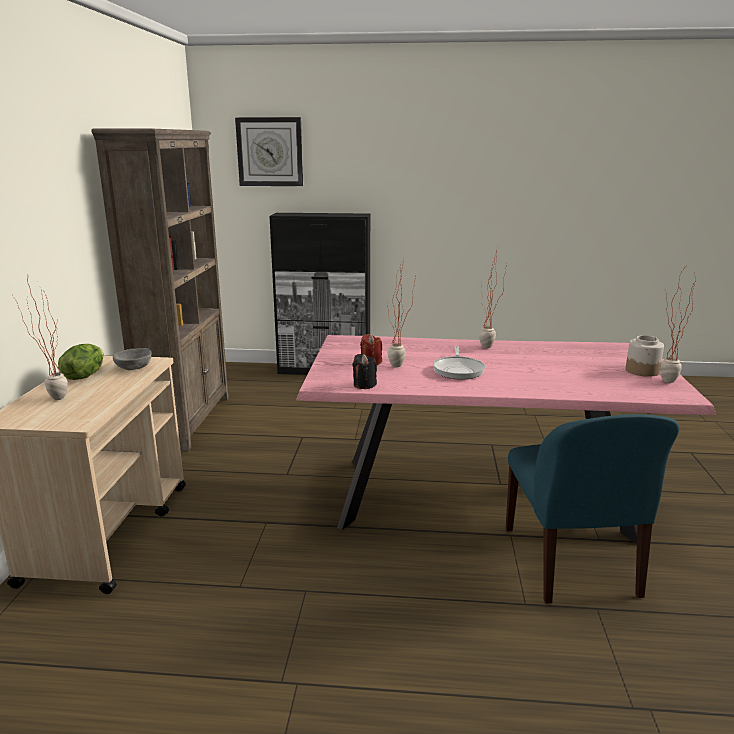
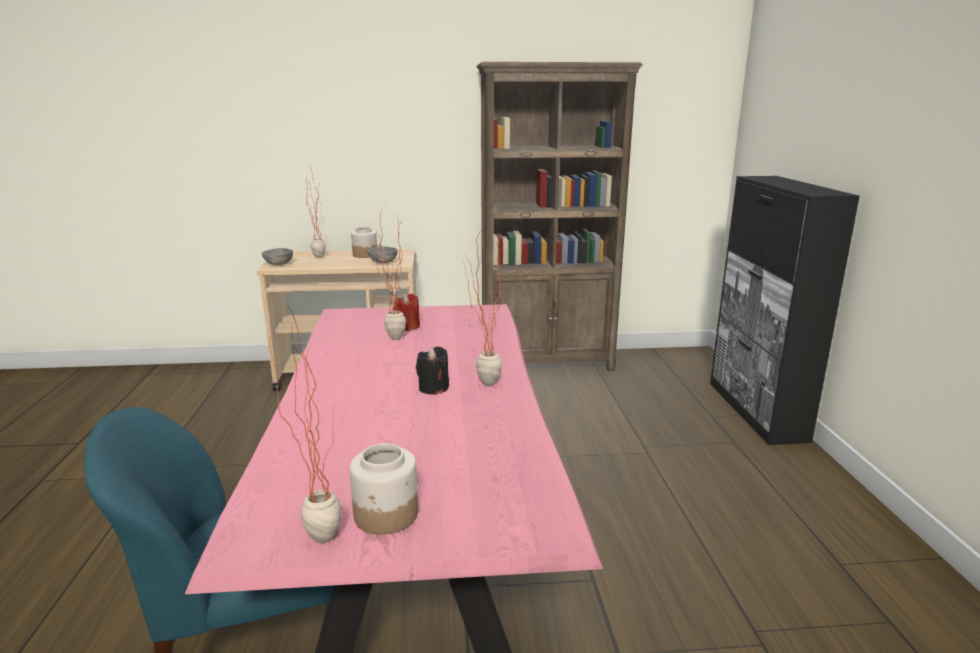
camera: 80 degrees right, 0 degrees up
lettuce [58,344,104,380] -> jar [351,227,377,258]
wall clock [235,117,303,186] -> none
black candle [353,354,377,389] -> black candle moved to [416,347,449,395]
frying pan [433,346,485,379] -> none
none -> grey bowl [261,248,293,265]

